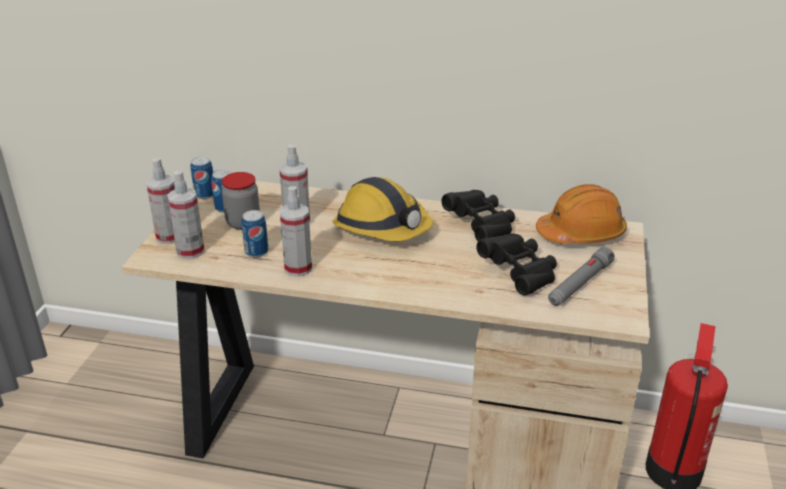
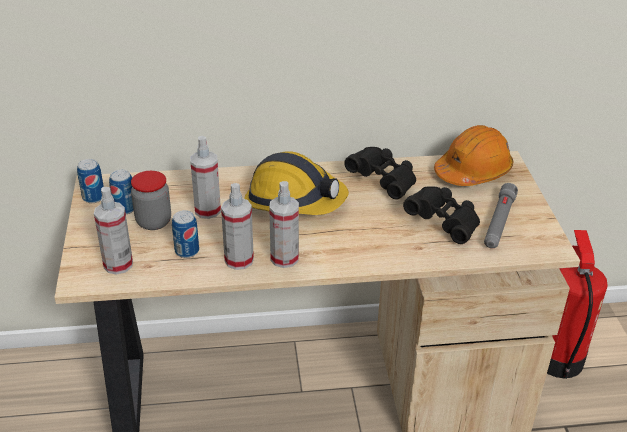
camera: 20 degrees left, 5 degrees up
spray bottle [146,158,175,244] -> spray bottle moved to [269,181,299,268]

